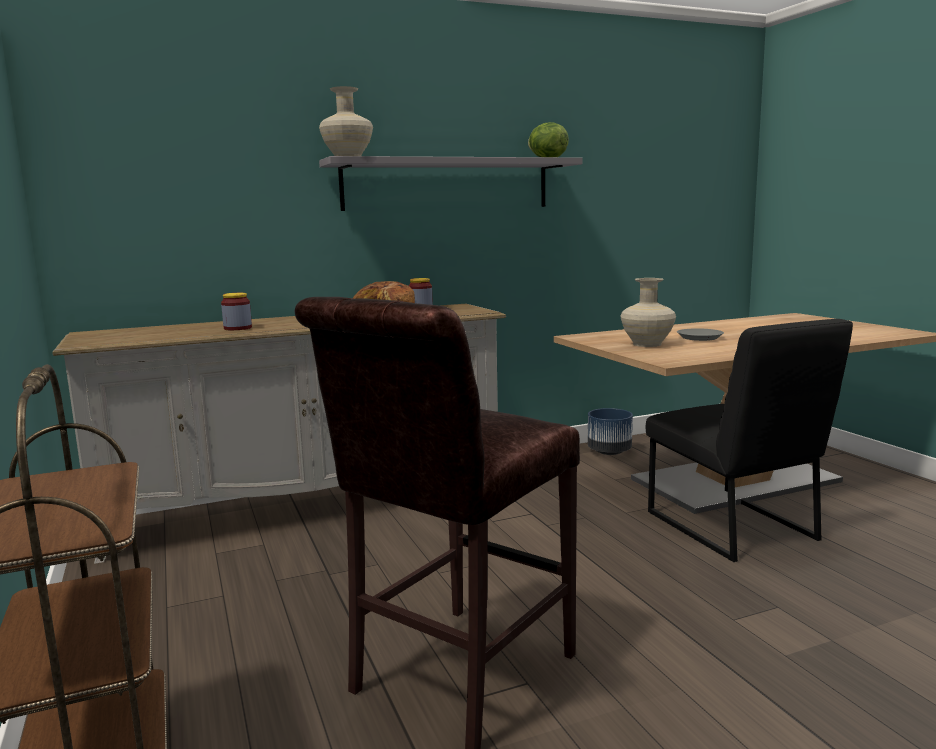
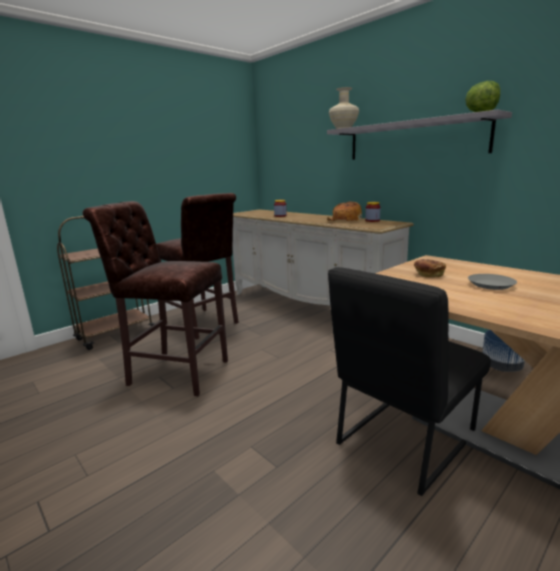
camera: 70 degrees right, 5 degrees up
beige vase [620,278,676,347] -> bread [414,259,446,278]
none -> brown stool [157,193,239,339]

